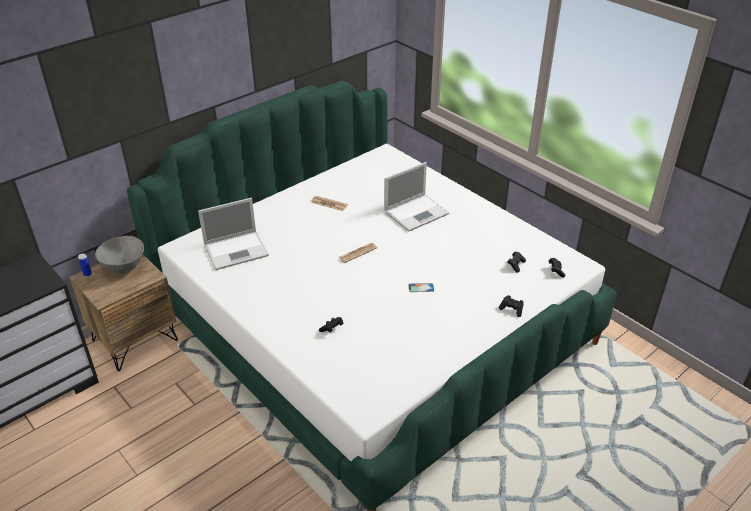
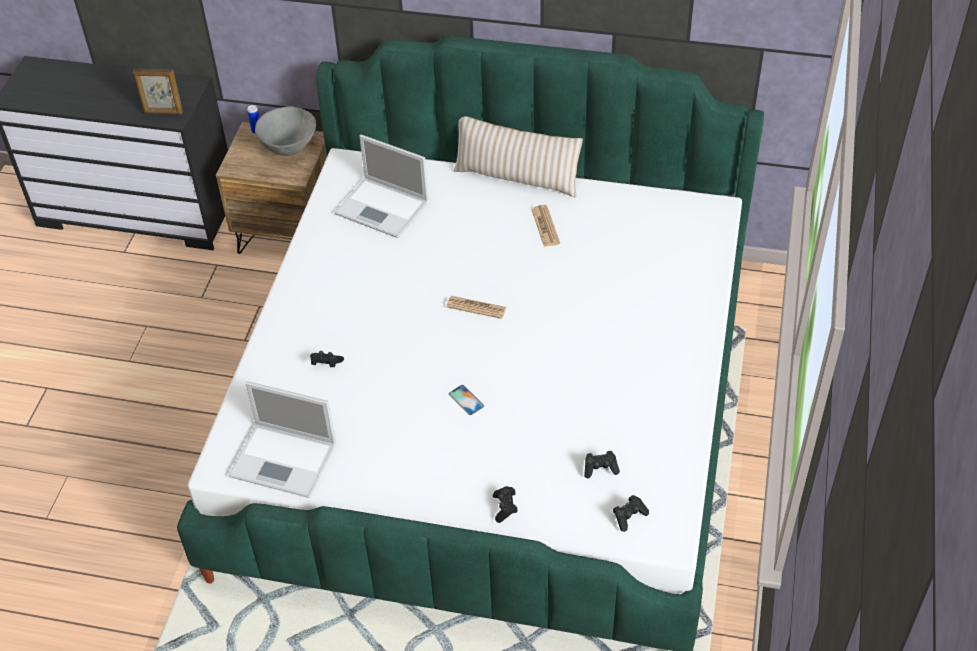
camera: 55 degrees right, 10 degrees up
laptop [384,162,449,232] -> laptop moved to [228,381,336,498]
none -> picture frame [133,69,183,114]
none -> beige pillow [454,116,583,197]

